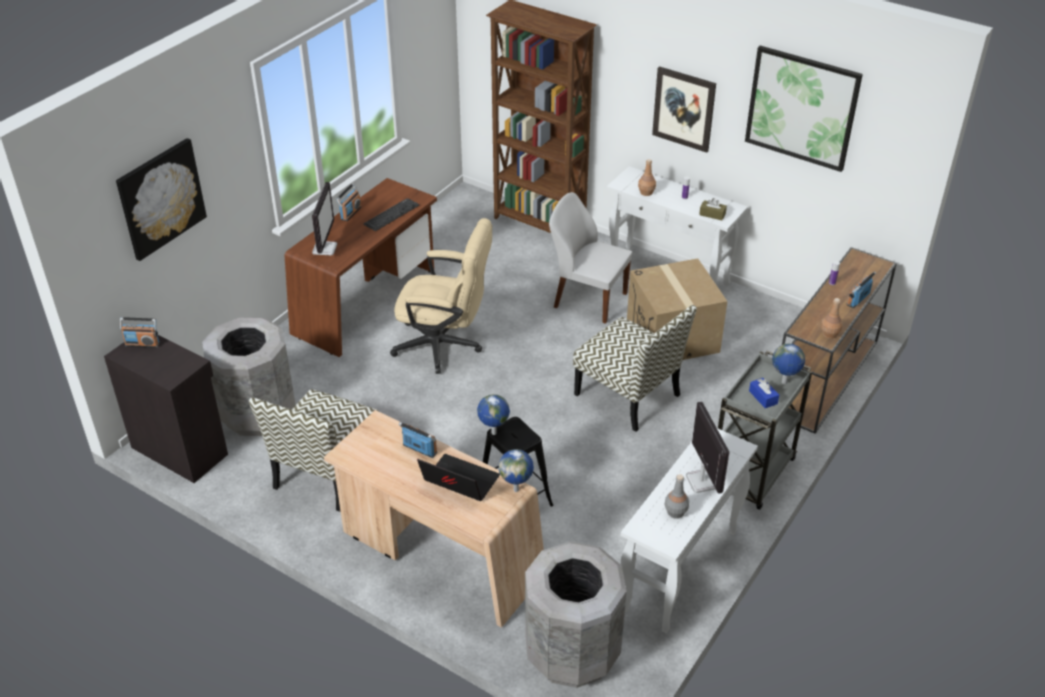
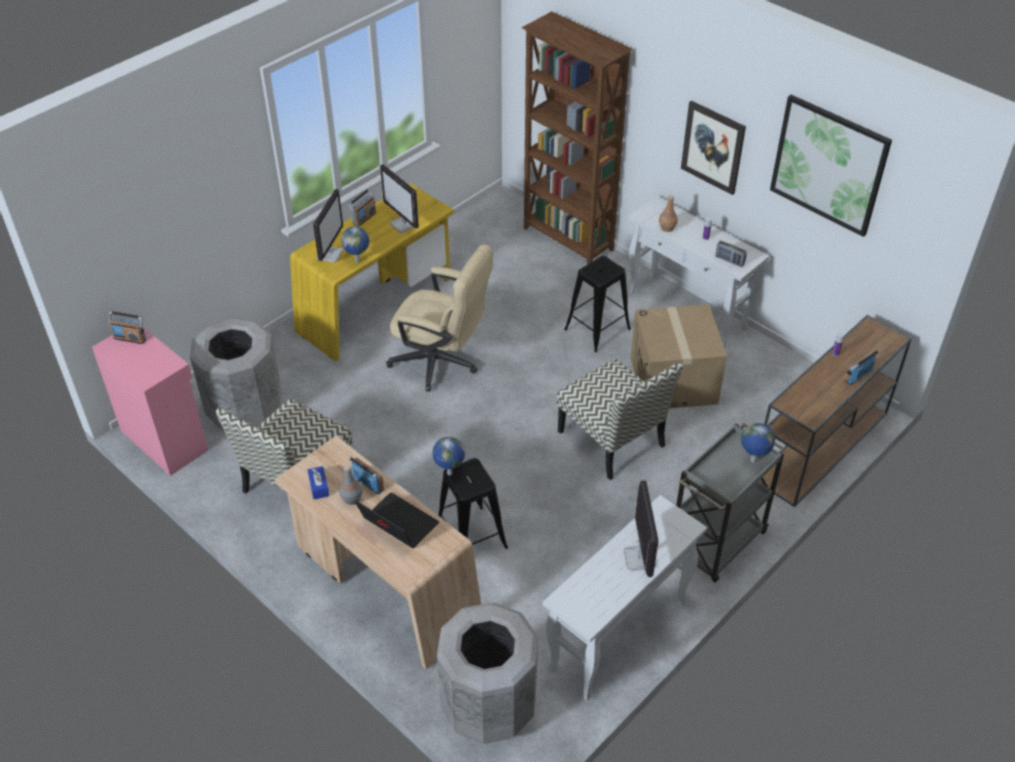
camera: 10 degrees right, 5 degrees up
black cabinet [104,335,228,483] -> pink cabinet [92,321,208,476]
picture [116,138,207,261] -> none
brown desk [285,178,437,357] -> yellow desk [290,183,454,362]
keyboard [364,198,419,231] -> monitor [380,164,419,233]
globe [499,449,534,492] -> globe moved to [341,227,369,263]
white chair [549,192,632,324] -> black stool [564,256,631,352]
grey bottle [664,474,689,519] -> grey bottle moved to [339,465,363,505]
brown tissue box [699,198,727,220] -> radio [715,241,747,267]
blue tissue box [749,378,779,408] -> blue tissue box moved to [308,466,329,499]
brown bottle [821,298,843,339] -> none

